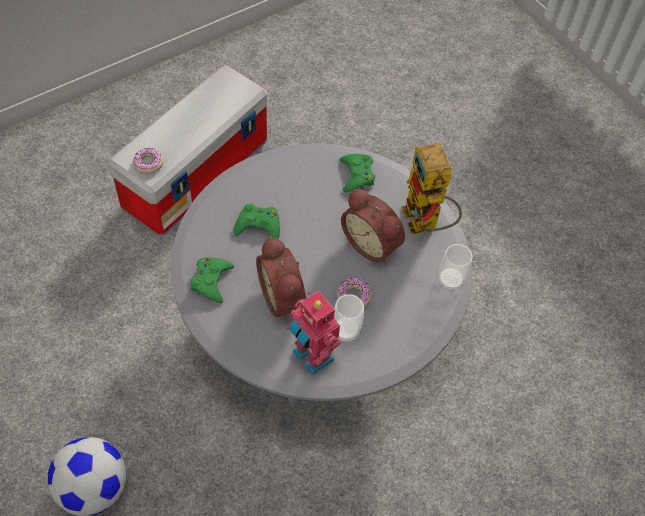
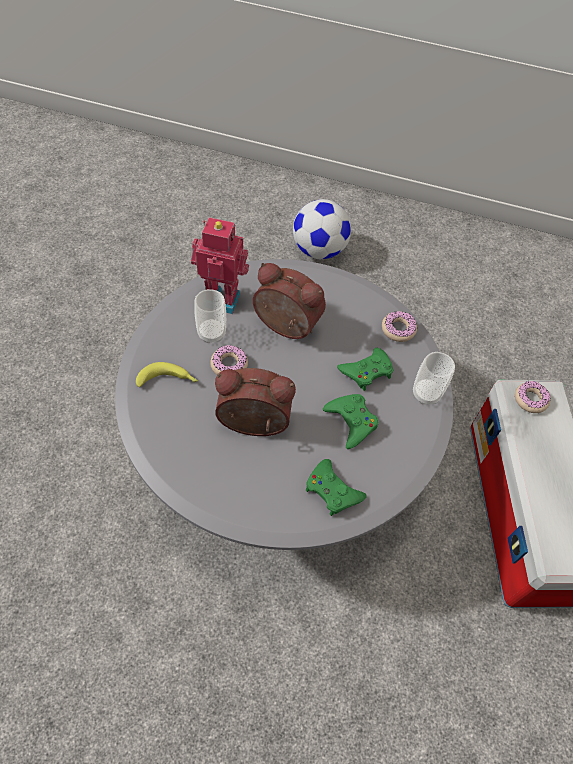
camera: 140 degrees right, 0 degrees up
green game controller [190,258,234,303] -> green game controller moved to [323,394,379,449]
toy robot [401,143,462,235] -> none
cup [438,244,473,291] -> cup moved to [413,352,455,404]
none -> banana [136,362,198,387]
none -> donut [382,311,417,342]

